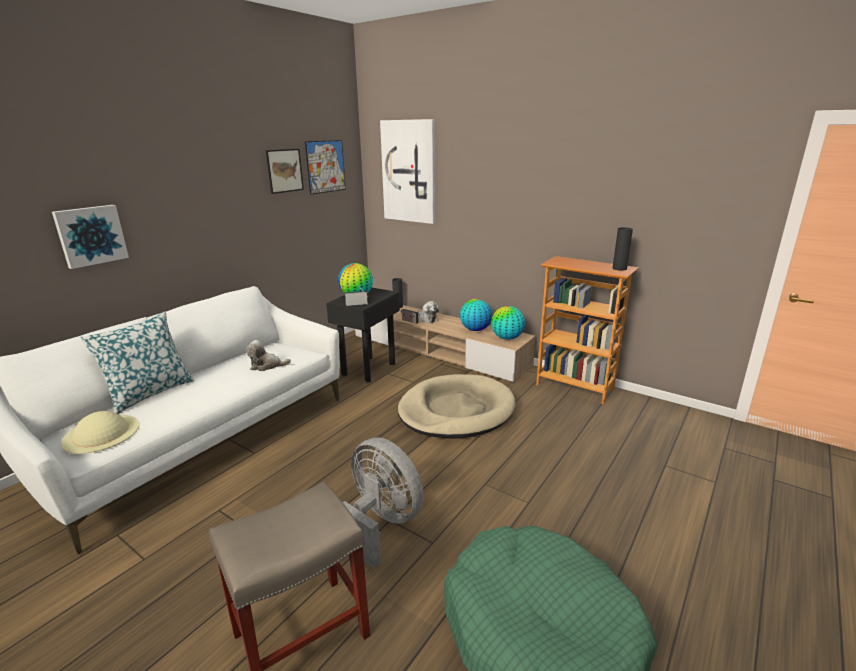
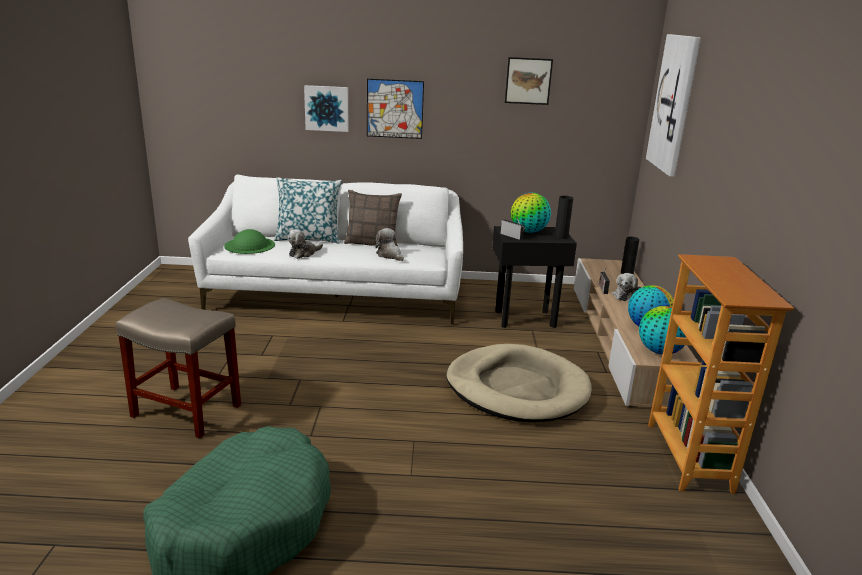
camera: 55 degrees right, 0 degrees up
beige hat [61,411,139,454] -> green hat [224,229,275,254]
picture [305,140,346,195] -> picture moved to [367,79,424,139]
grey fan [343,437,424,569] -> none
black vase [613,227,633,271] -> black vase moved to [555,196,573,239]
none -> plush toy [288,229,323,259]
none -> pillow [344,190,402,246]

